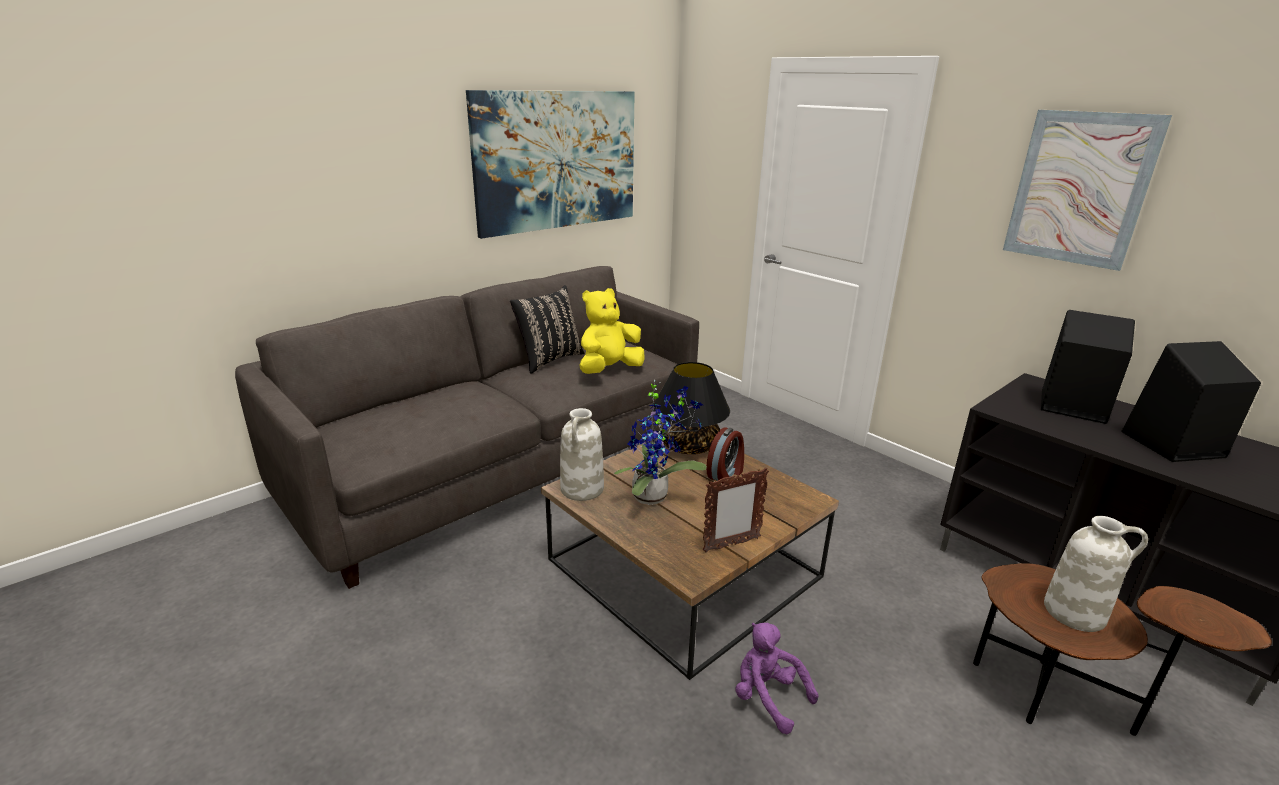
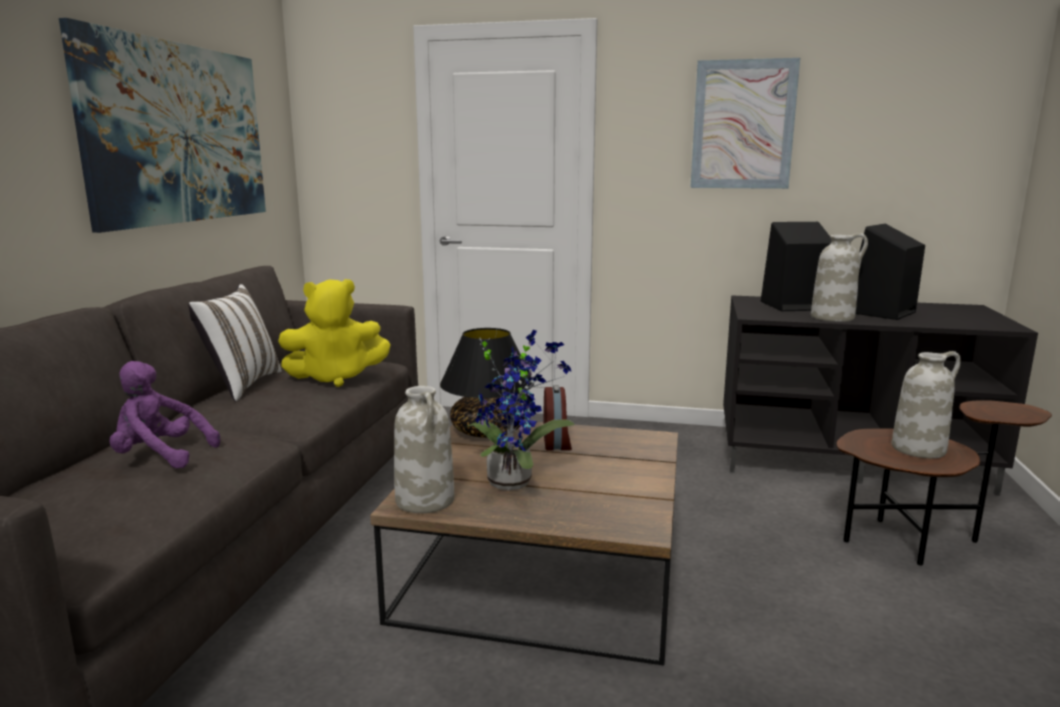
camera: 35 degrees left, 10 degrees down
black pillow [510,285,584,374] -> white pillow [188,284,282,401]
yellow plush toy [580,288,645,374] -> yellow plush toy turned 120 degrees counterclockwise [278,279,391,387]
picture frame [703,468,769,553] -> none
purple plush toy [736,623,819,734] -> purple plush toy moved to [110,361,220,468]
none -> white vase [811,233,868,322]

